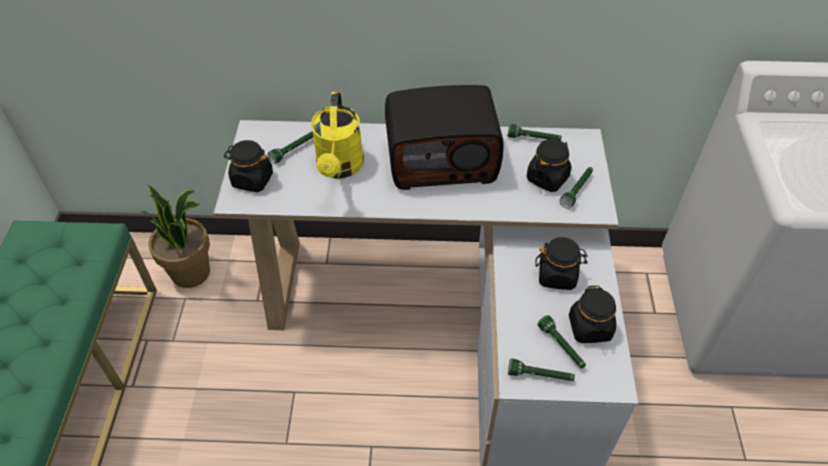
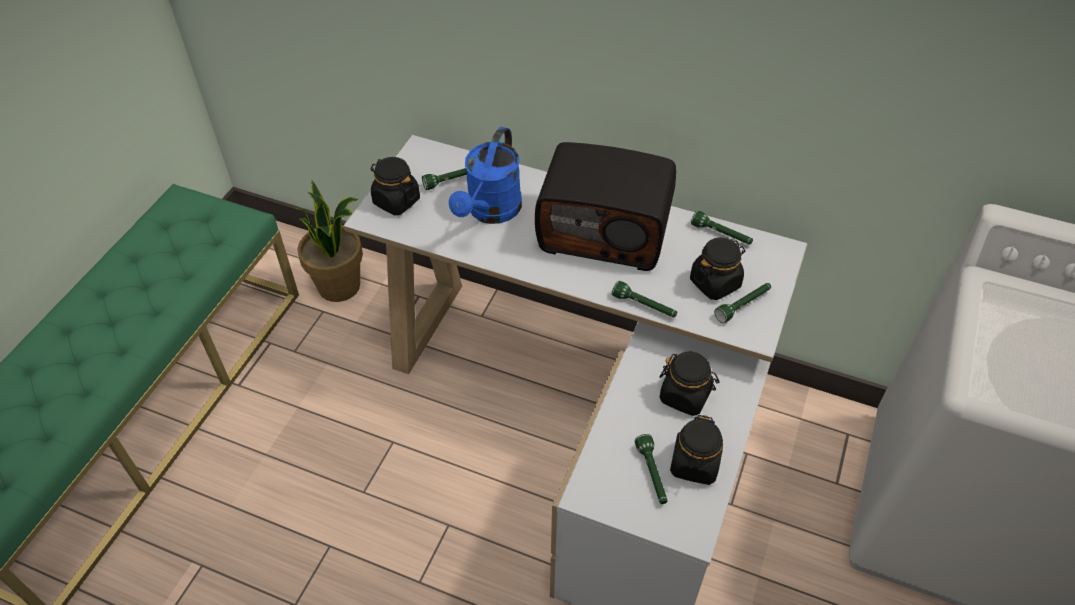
camera: 20 degrees right, 0 degrees up
yellow watering can [311,92,364,179] -> blue watering can [449,127,522,224]
green flashlight [508,359,575,381] -> green flashlight moved to [612,281,677,318]

